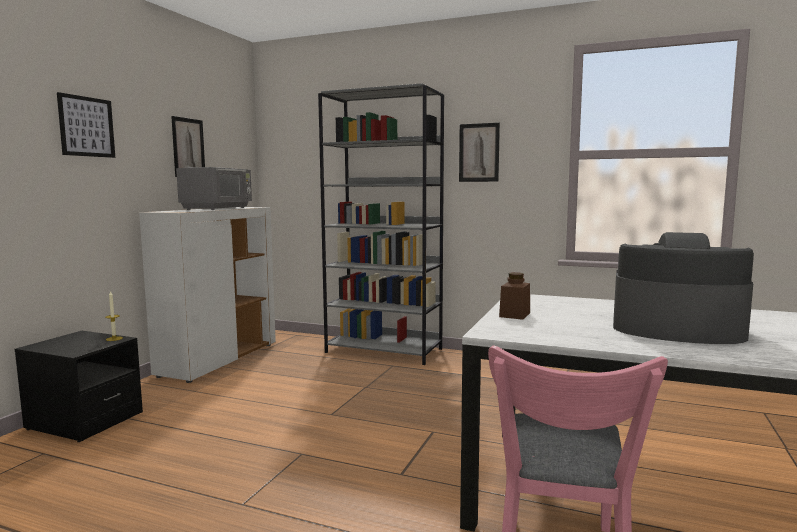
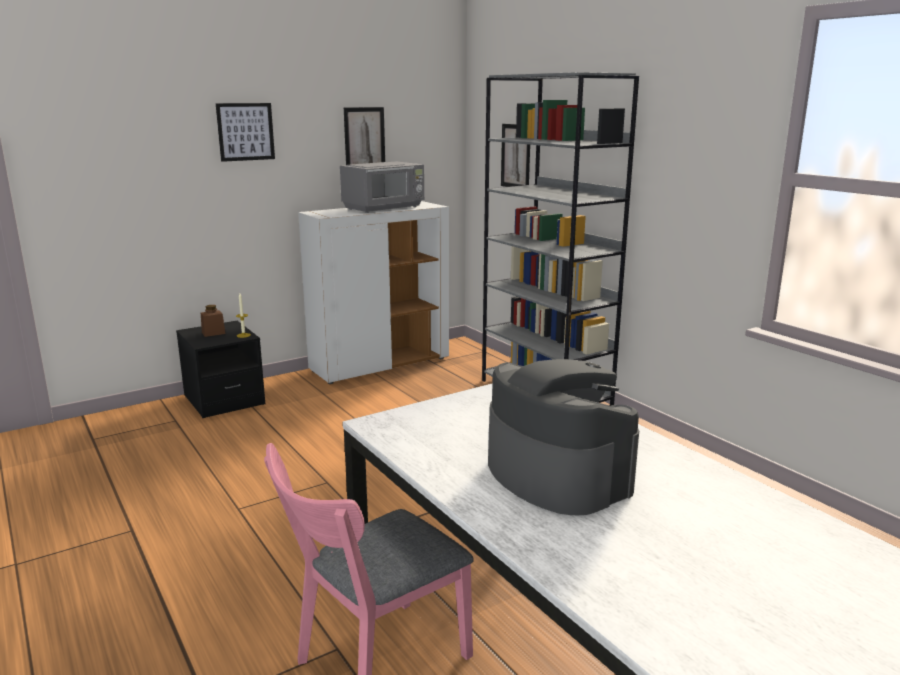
camera: 35 degrees right, 10 degrees up
picture [459,123,500,182] -> picture moved to [501,124,530,187]
brown jar [499,272,530,320] -> brown jar moved to [201,305,226,337]

